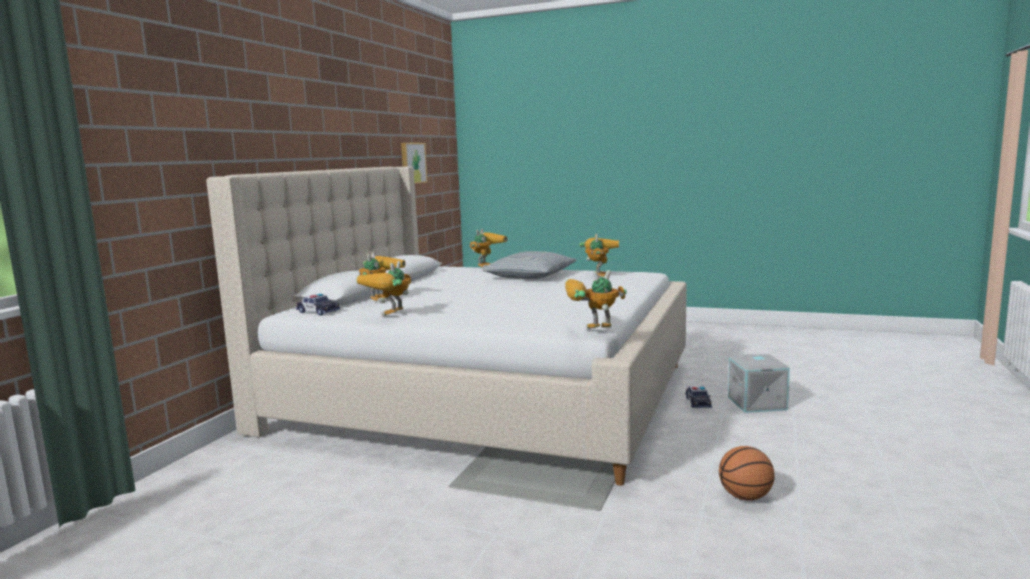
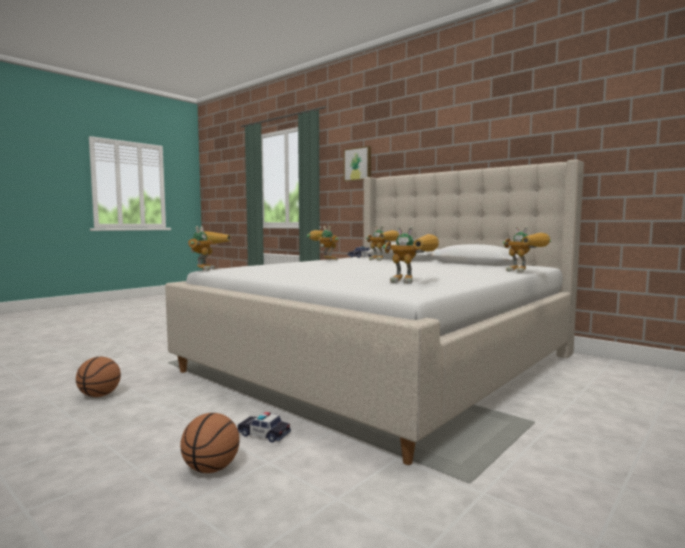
camera: 110 degrees right, 5 degrees down
picture [401,143,427,184] -> picture moved to [344,146,371,182]
pillow [482,251,576,279] -> none
grey storage box [728,354,790,413] -> basketball [180,413,240,473]

